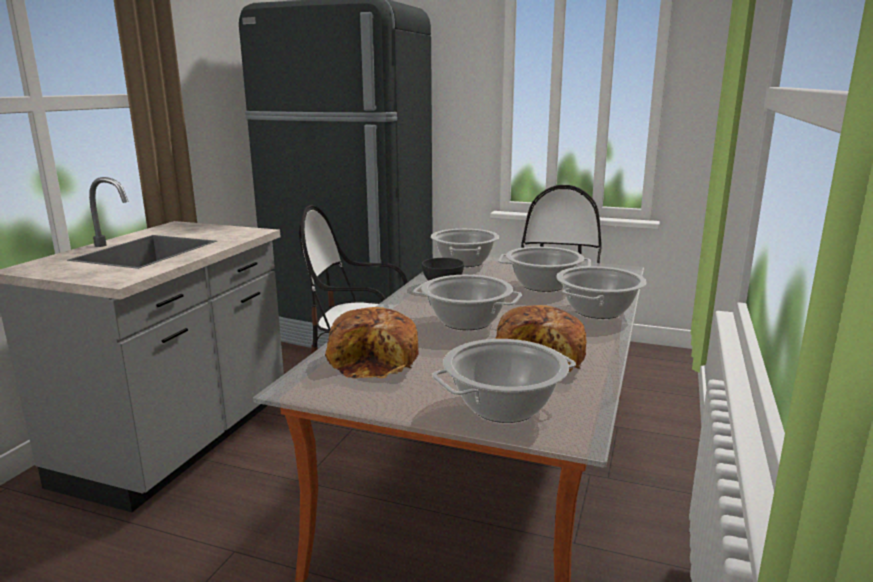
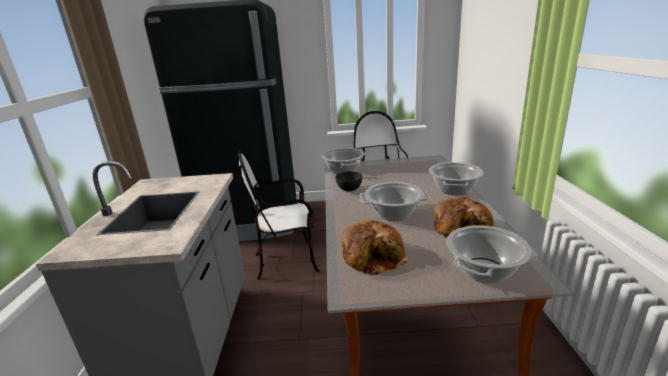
camera: 20 degrees left, 5 degrees up
cooking pot [498,247,591,292] -> none

